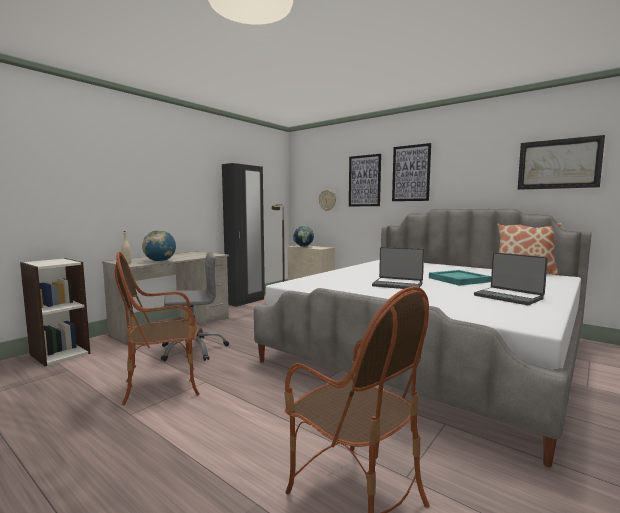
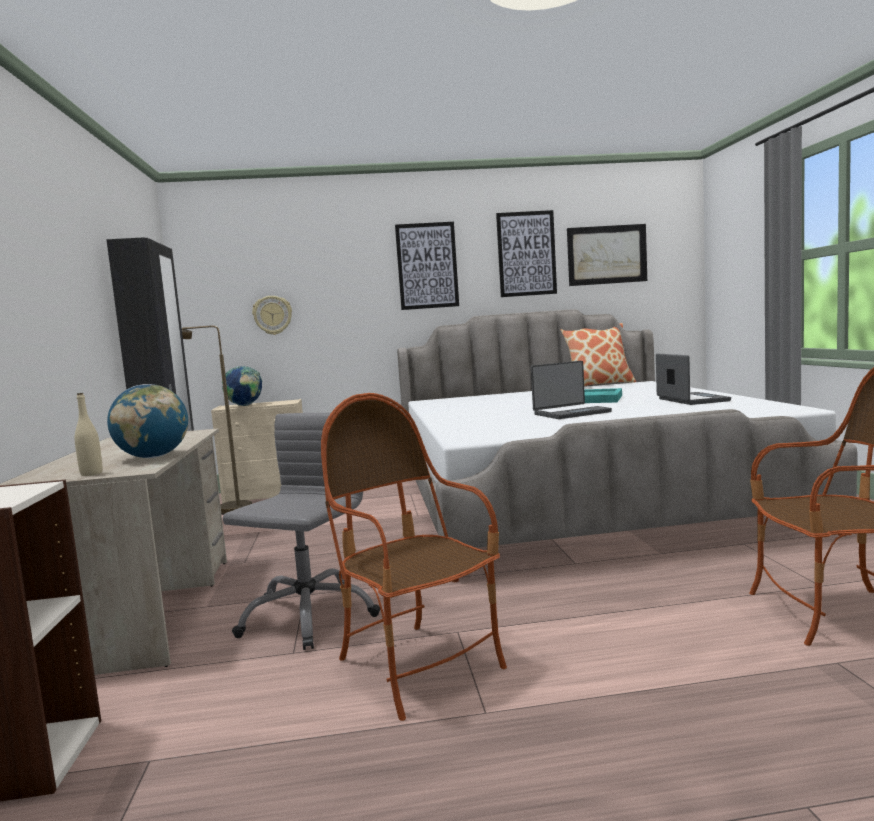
camera: 45 degrees left, 0 degrees up
armchair [115,252,200,405] -> armchair turned 120 degrees clockwise [321,393,507,721]
picture [349,154,381,206] -> picture moved to [496,210,557,297]
laptop [474,252,548,305] -> laptop turned 105 degrees counterclockwise [656,354,731,405]

